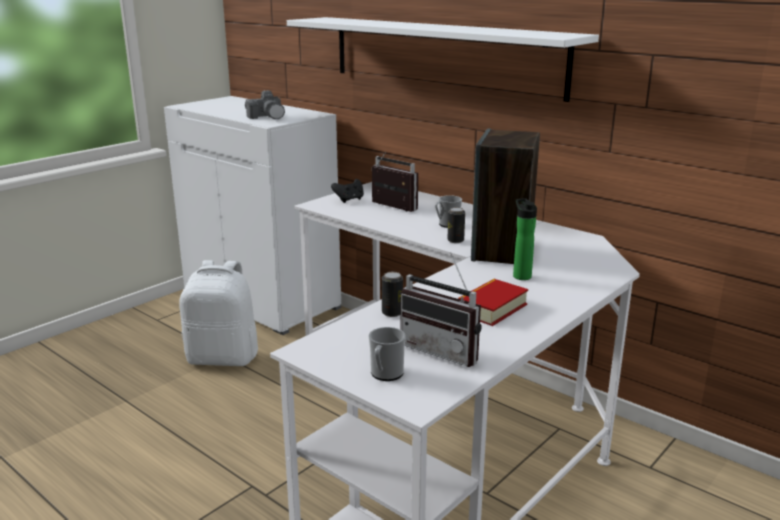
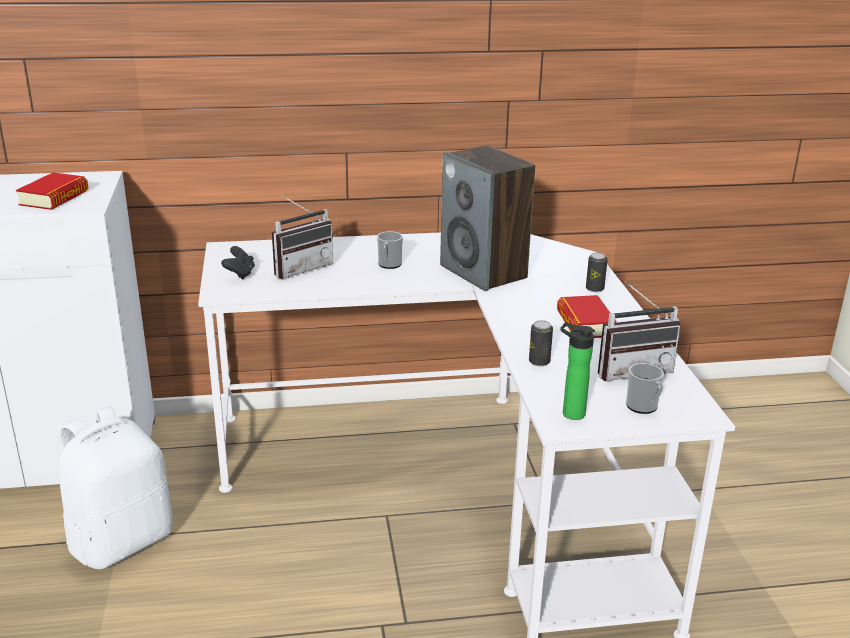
camera: 50 degrees left, 5 degrees up
camera [245,90,285,119] -> book [16,172,89,210]
white shelf [287,17,599,102] -> none
radio [372,152,418,212] -> radio turned 150 degrees clockwise [272,195,333,279]
can [447,207,465,243] -> can moved to [586,252,608,292]
bottle [513,198,537,280] -> bottle moved to [560,322,595,420]

